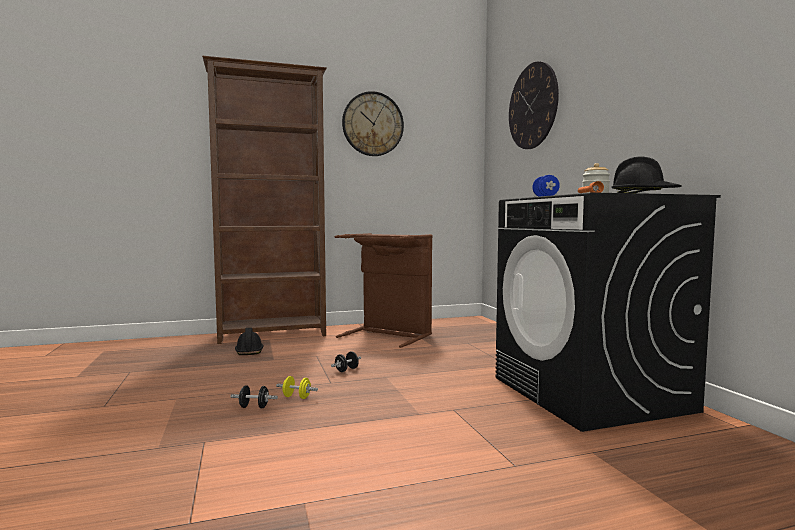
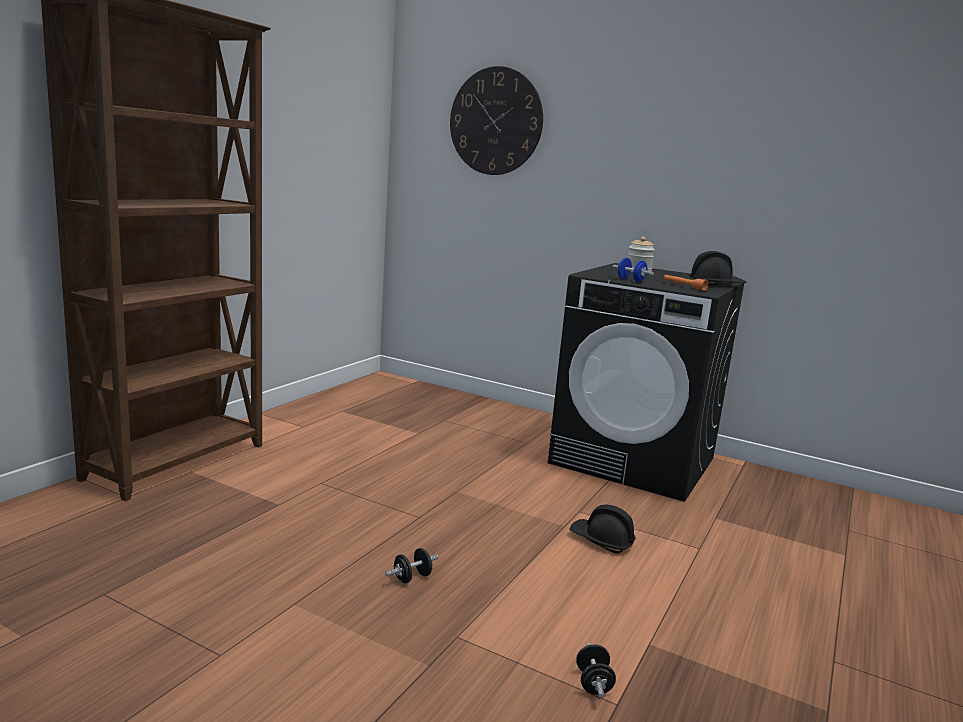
camera: 45 degrees left, 10 degrees up
black hard hat [235,328,264,355] -> black hard hat moved to [569,505,636,554]
yellow dumbbell [276,376,318,399] -> none
black dumbbell [331,351,361,372] -> black dumbbell moved to [576,643,616,698]
brown laundry basket [335,233,433,348] -> none
wall clock [342,91,404,156] -> none

